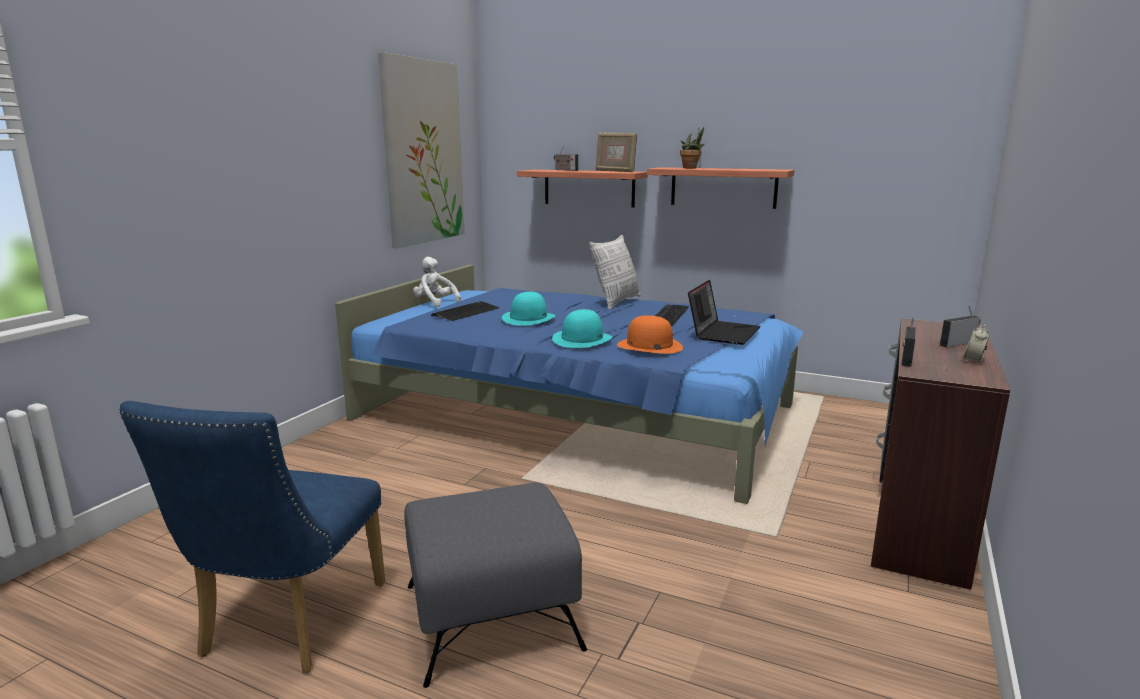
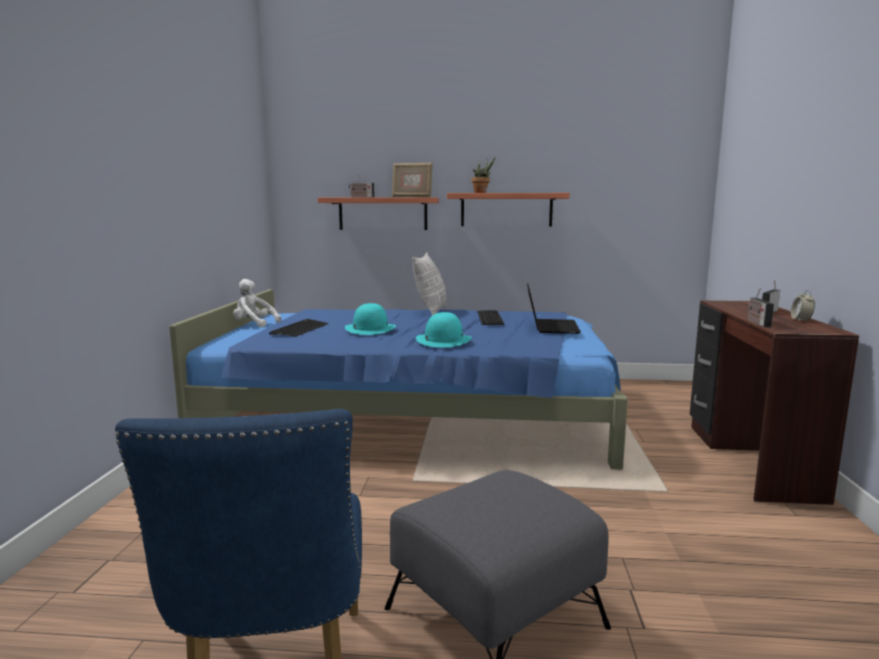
camera: 20 degrees left, 5 degrees down
picture [378,52,465,248] -> none
orange hat [617,315,683,354] -> none

